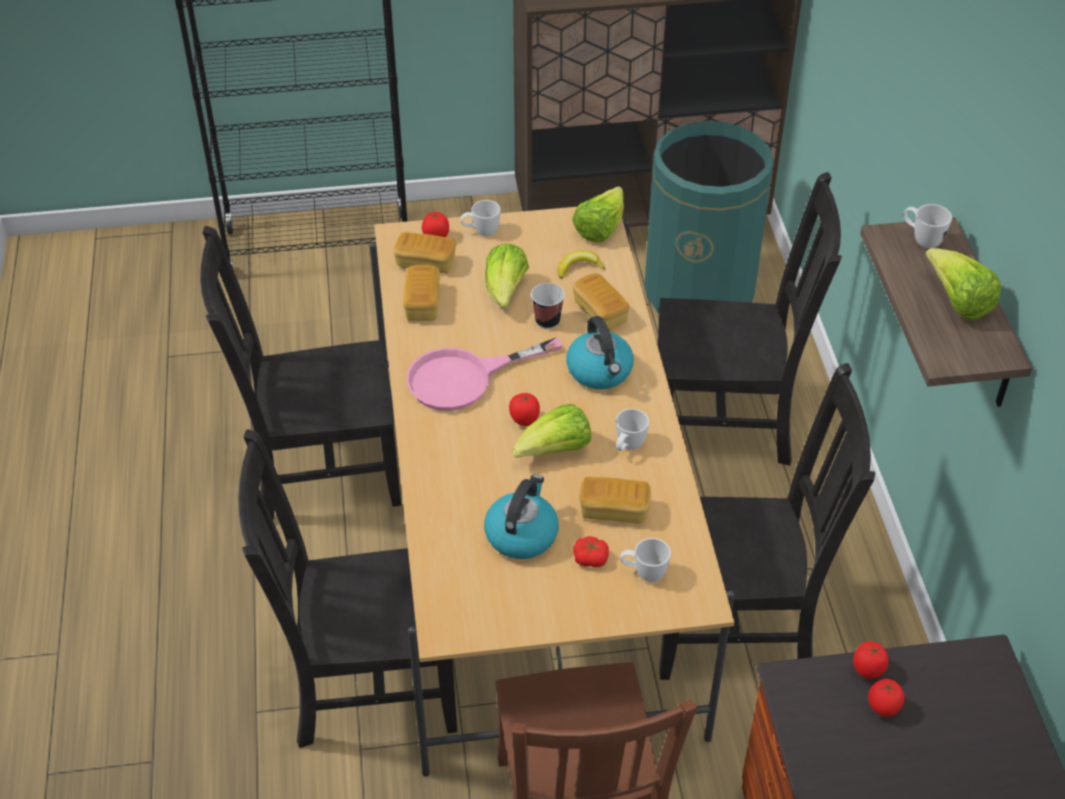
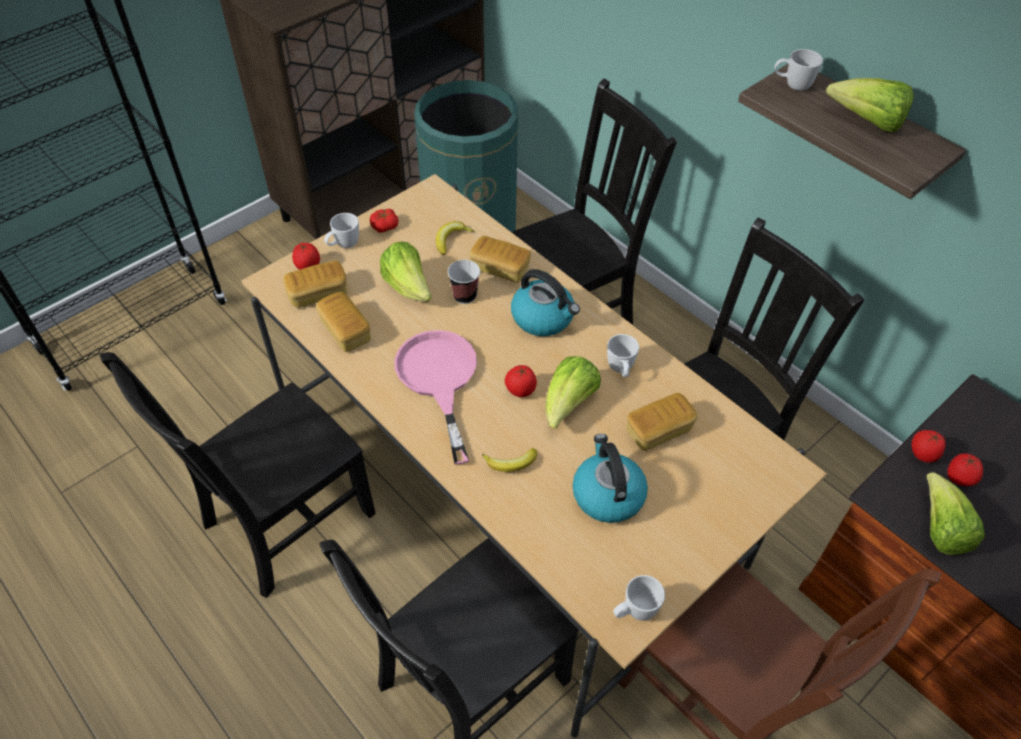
camera: 35 degrees left, 5 degrees up
pink frying pan [406,337,562,411] -> pink frying pan turned 135 degrees clockwise [395,330,477,464]
lettuce [572,186,624,242] -> lettuce moved to [926,472,985,555]
tomato [573,536,609,567] -> tomato moved to [370,209,398,233]
white mug [620,538,671,582] -> white mug moved to [613,575,665,621]
none -> banana [482,448,537,472]

